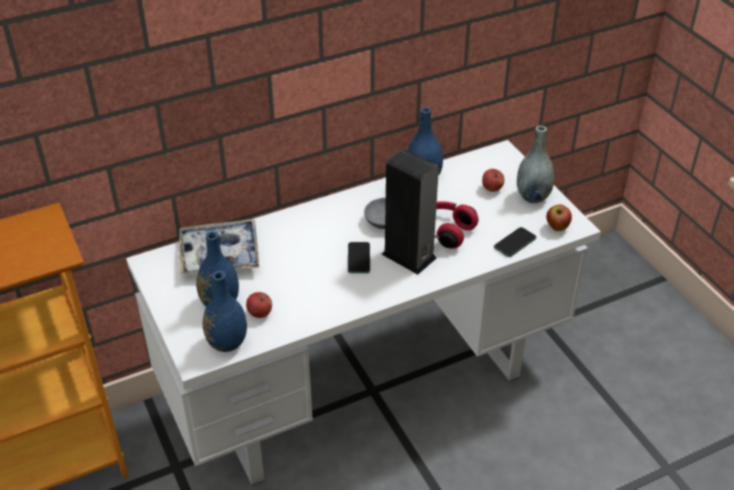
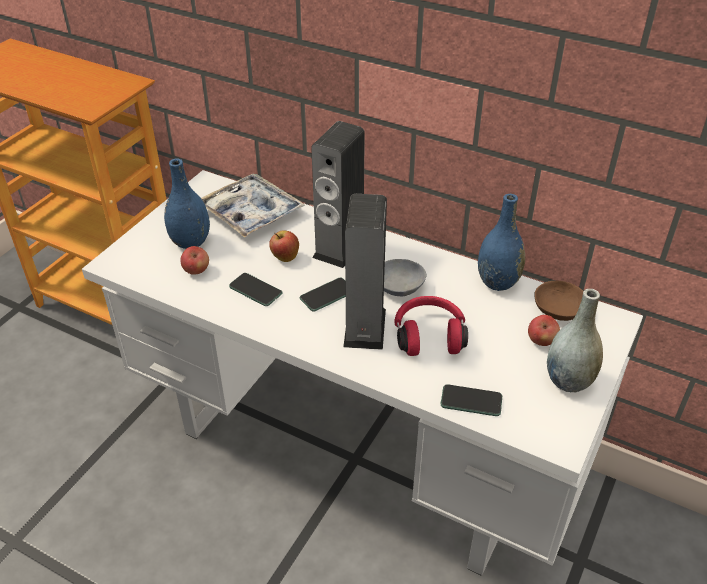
camera: 55 degrees right, 0 degrees up
blue vase [203,271,247,352] -> none
apple [546,204,572,231] -> apple moved to [269,230,299,262]
none -> phone [229,273,282,306]
none -> speaker [311,121,365,268]
none -> brown bowl [534,281,583,321]

